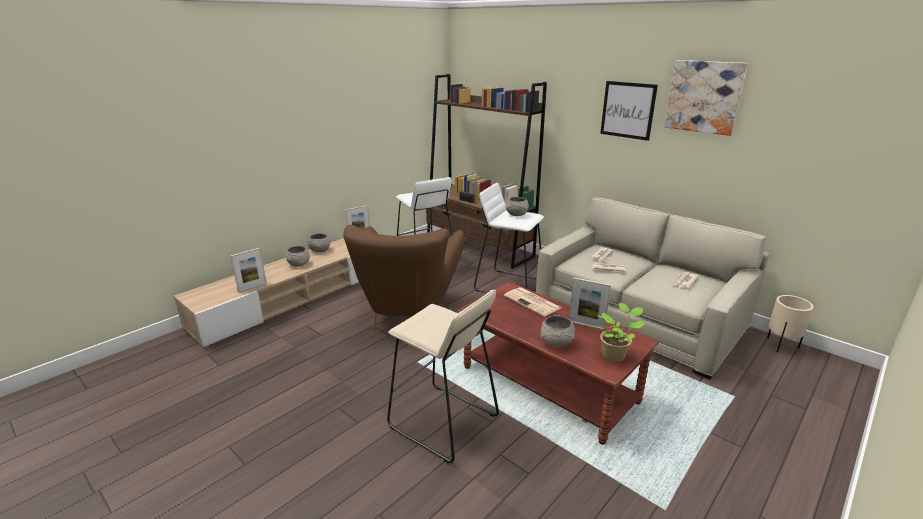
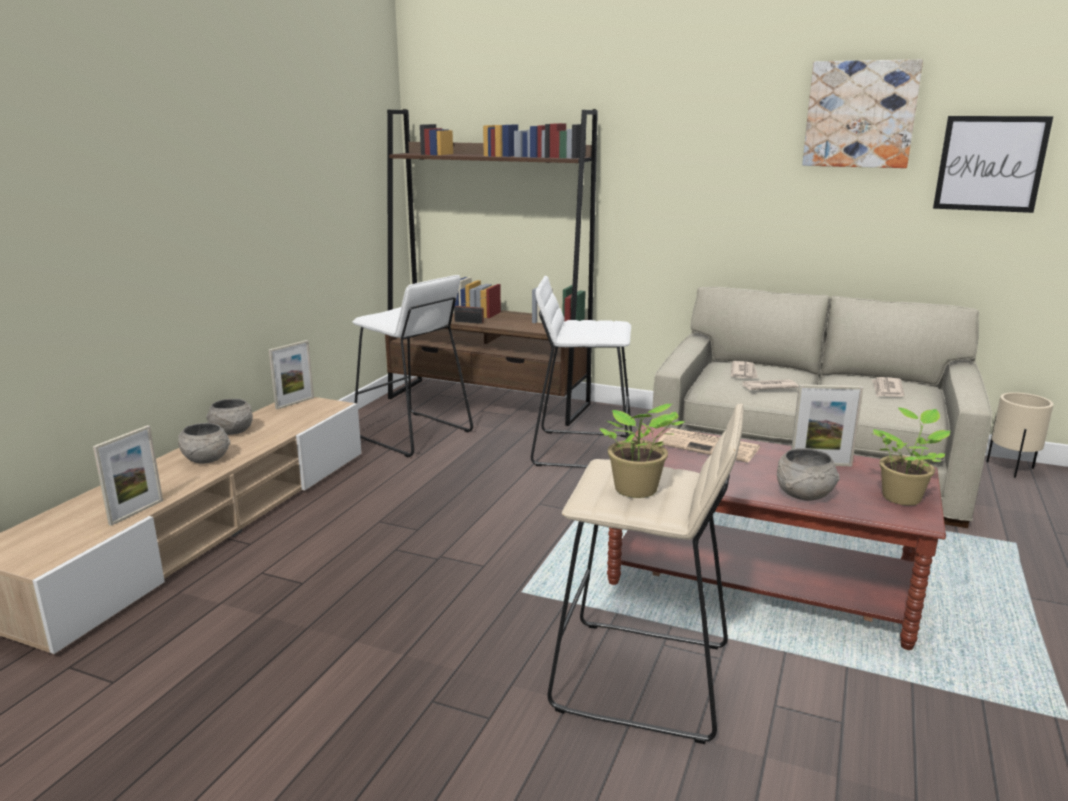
camera: 20 degrees left, 5 degrees down
brown armchair [343,225,464,330] -> none
grey bowl [506,197,529,216] -> none
picture [600,81,658,141] -> picture moved to [933,116,1053,213]
none -> potted plant [600,404,685,498]

